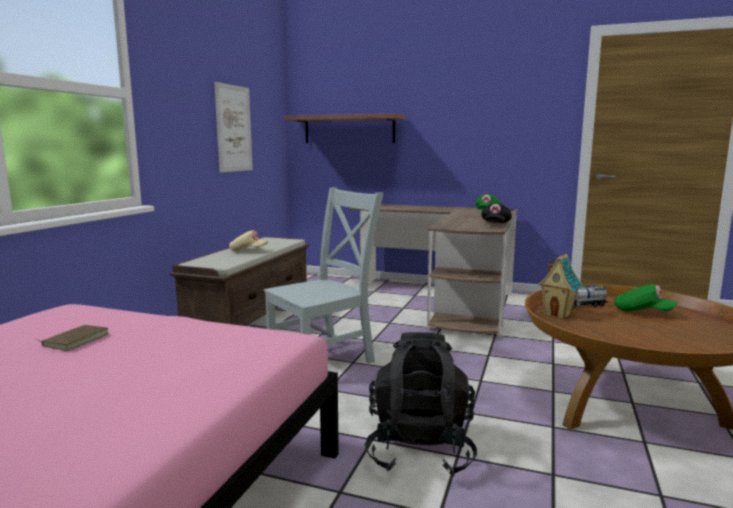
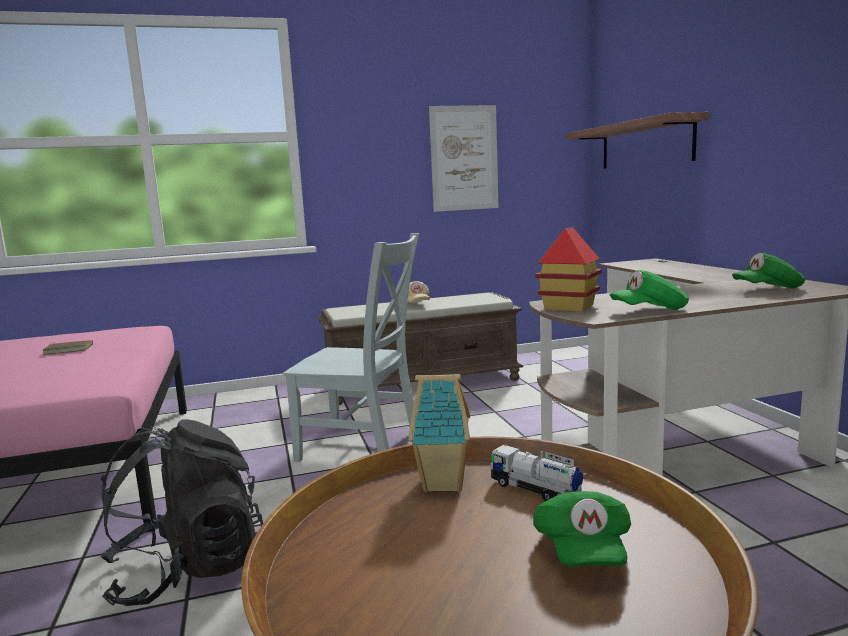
camera: 55 degrees right, 0 degrees up
black cap [481,203,512,223] -> green cap [609,270,689,310]
none -> toy house [535,227,602,312]

